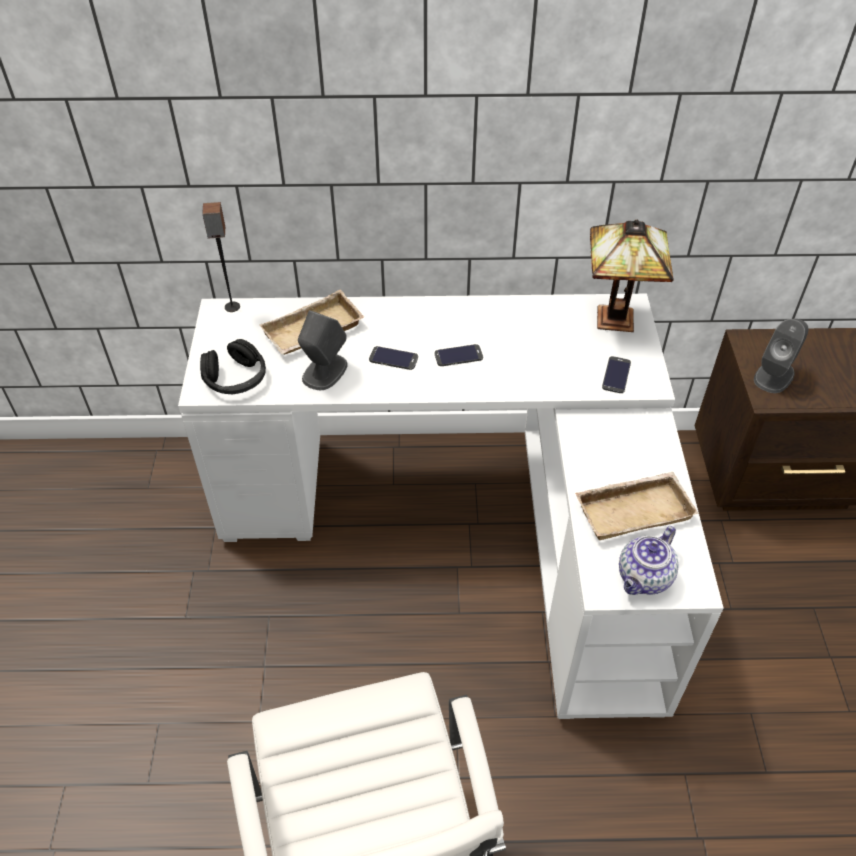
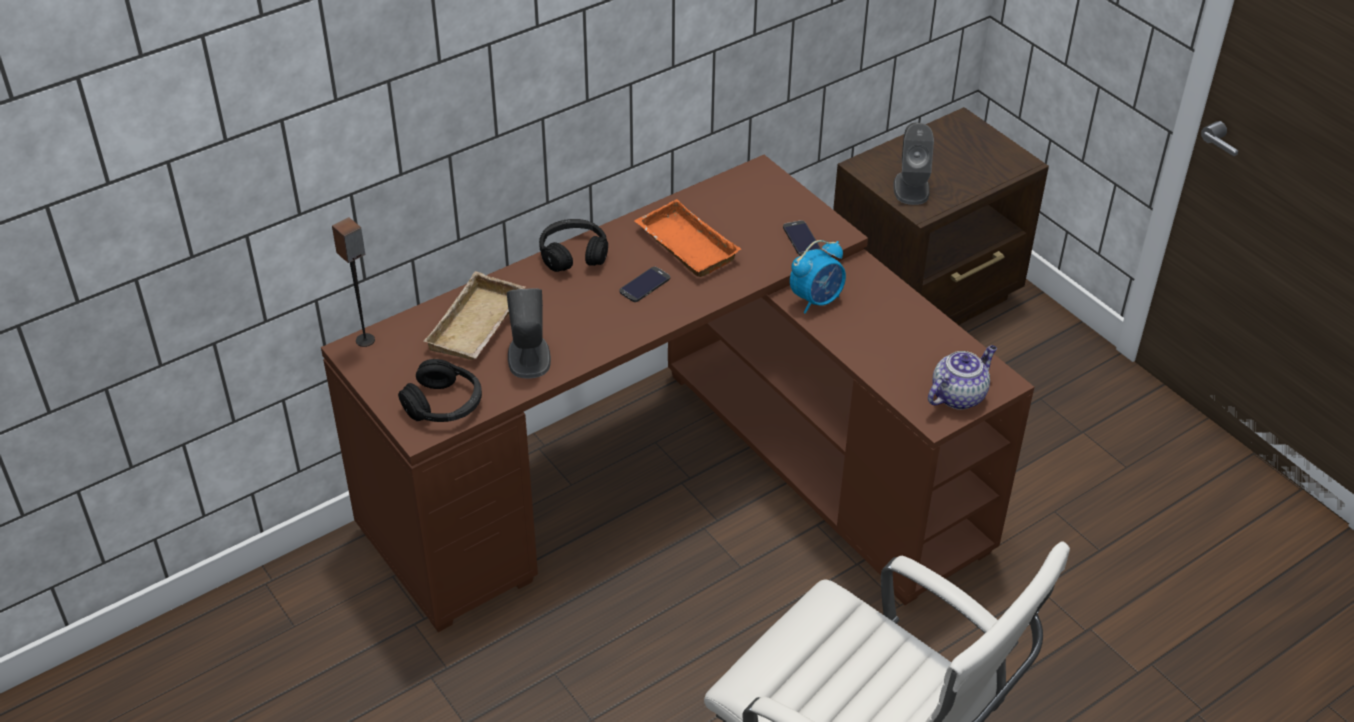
camera: 35 degrees left, 5 degrees down
white desk [178,294,724,719] -> brown desk [321,155,1034,632]
phone [369,346,418,370] -> none
beige tray [575,472,698,540] -> none
table lamp [590,220,674,332] -> none
teapot [619,526,679,595] -> teapot turned 135 degrees counterclockwise [928,345,997,410]
none -> black headphones [539,219,608,272]
none -> orange tray [634,199,741,277]
none -> alarm clock [790,240,846,314]

